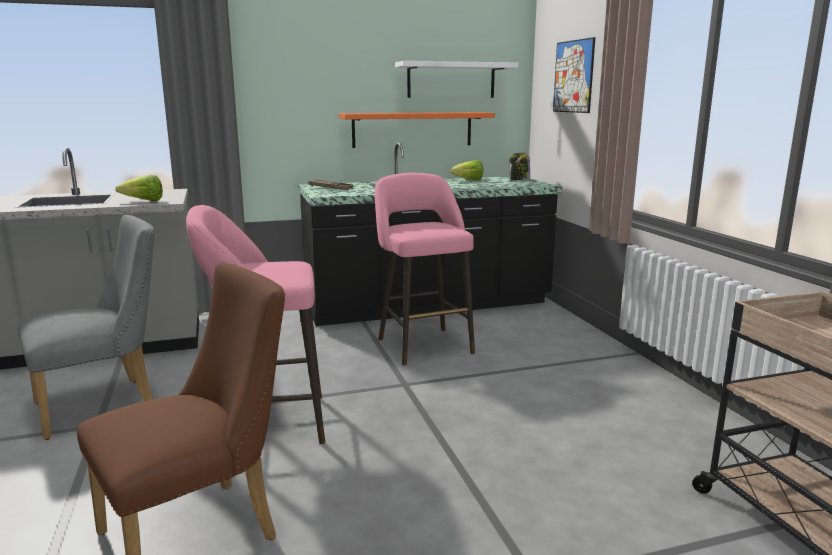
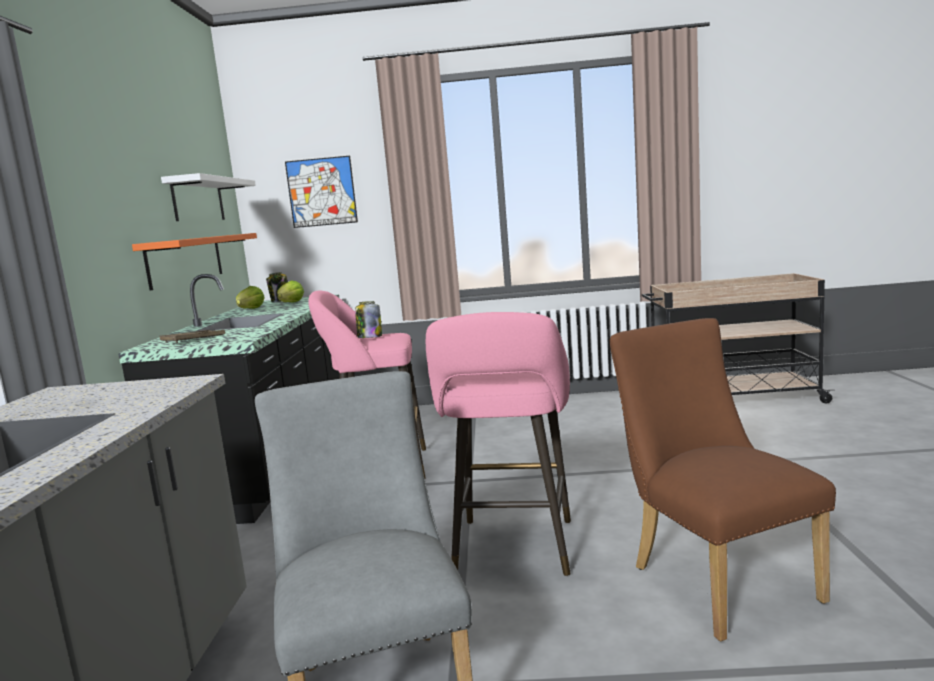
camera: 70 degrees left, 5 degrees down
lettuce [115,175,163,201] -> lettuce moved to [277,281,304,303]
none -> jar [355,301,382,338]

